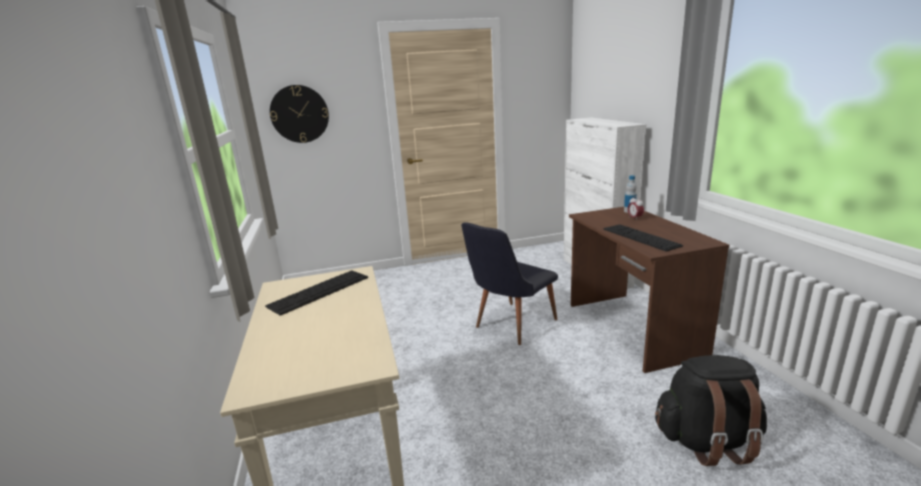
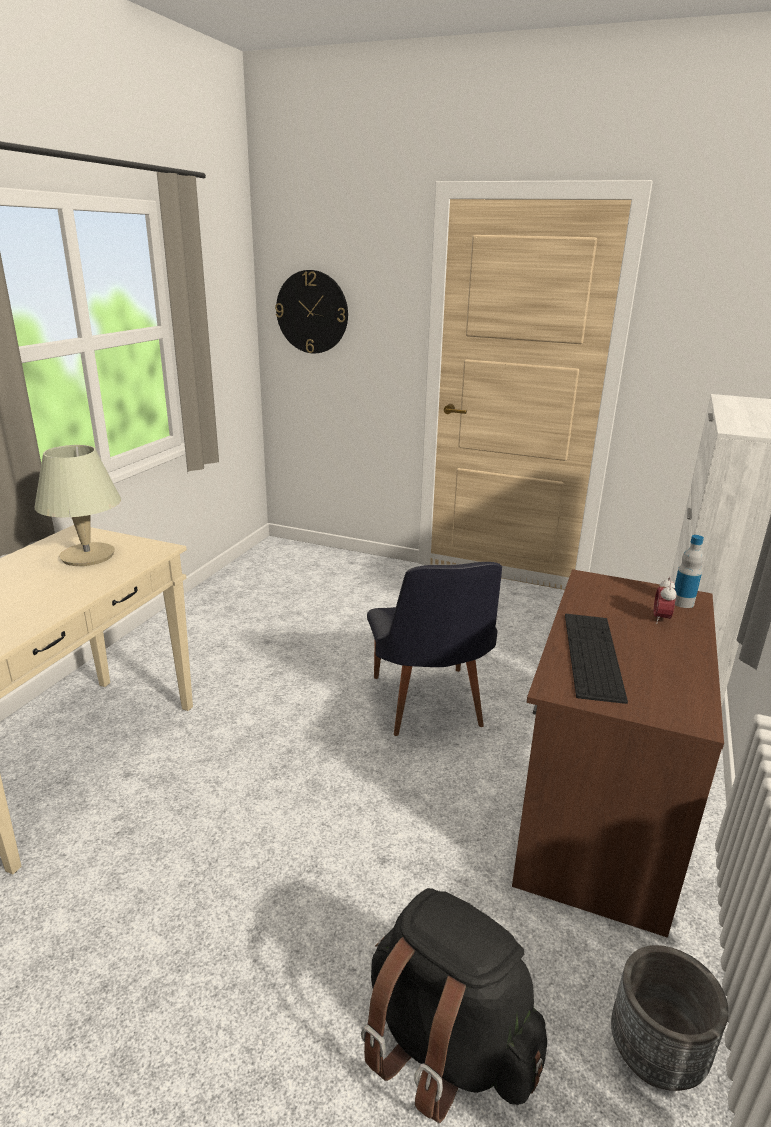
camera: 35 degrees right, 5 degrees up
keyboard [265,271,368,316] -> beige table lamp [34,445,121,566]
black chair [461,222,558,345] -> black chair turned 90 degrees counterclockwise [367,562,502,736]
none -> grey planter [611,945,729,1091]

